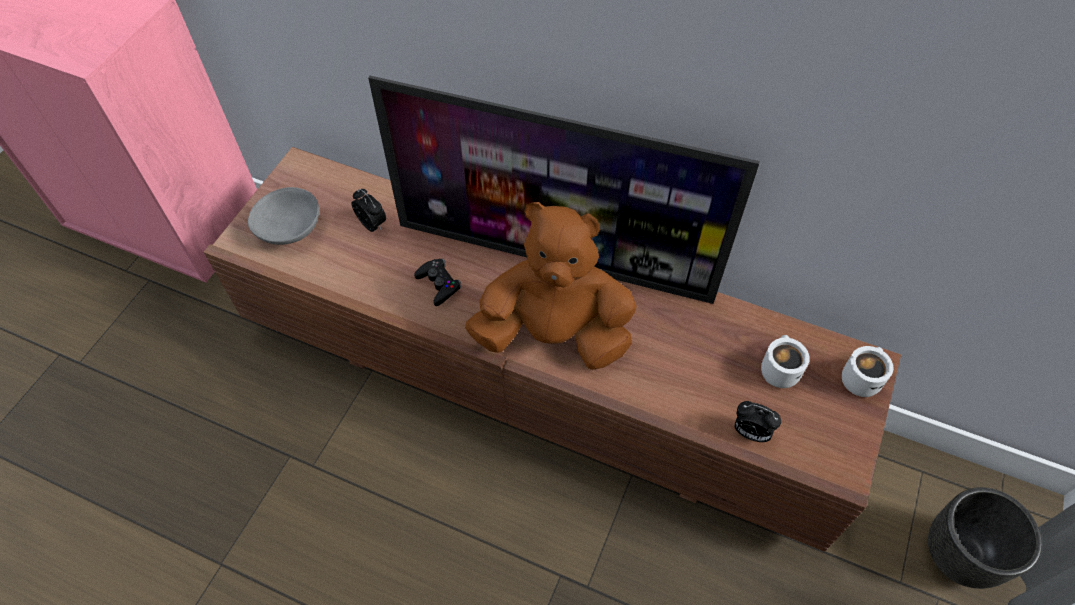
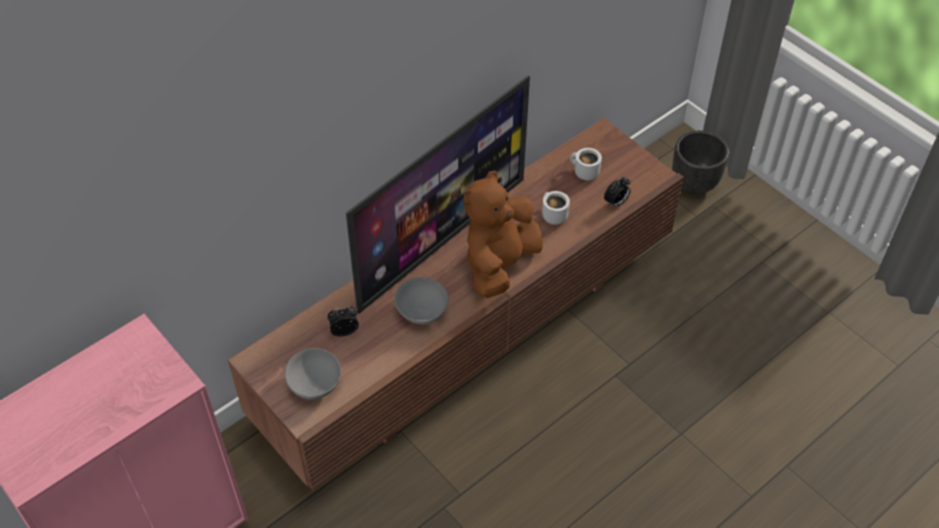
camera: 65 degrees left, 5 degrees down
black game controller [414,259,461,306] -> grey bowl [394,277,449,325]
white mug [842,346,893,397] -> white mug moved to [542,191,570,225]

